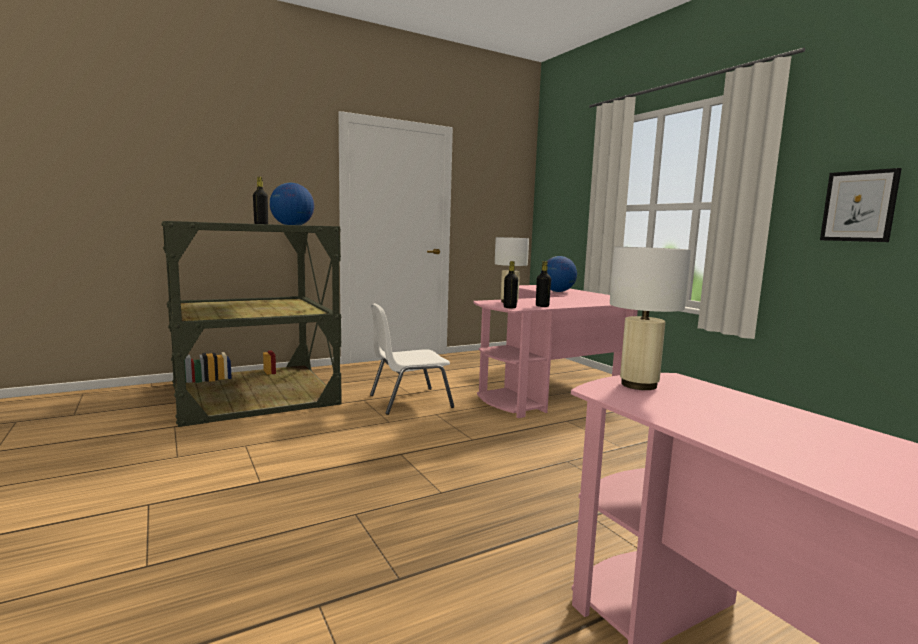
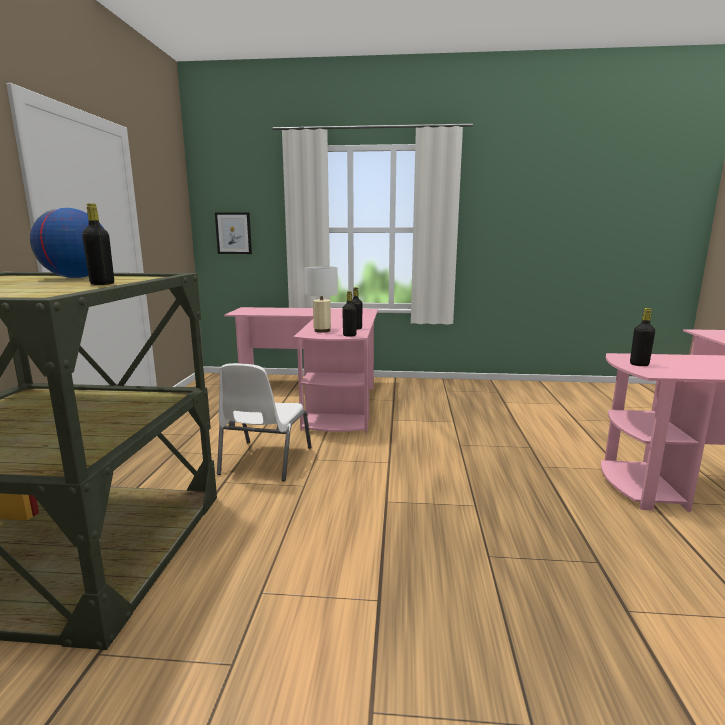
camera: 55 degrees left, 5 degrees up
globe [541,256,577,292] -> none
white table lamp [610,247,691,390] -> black bottle [630,308,655,366]
picture [820,168,902,242] -> picture moved to [215,212,252,254]

